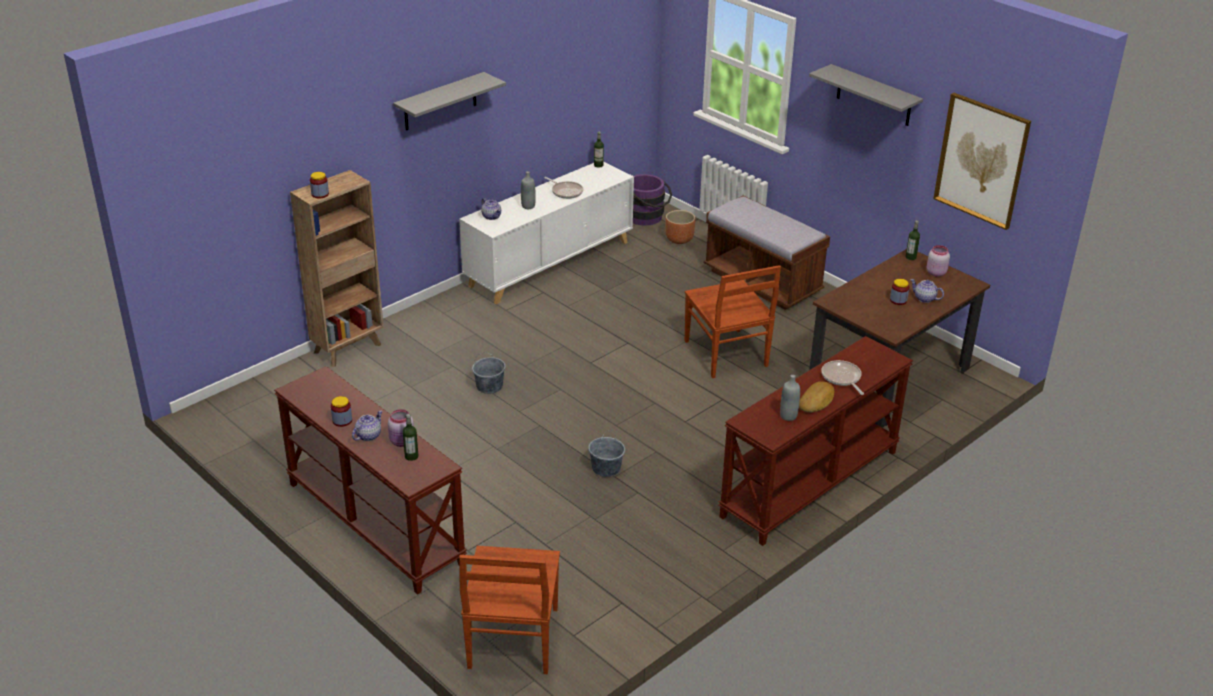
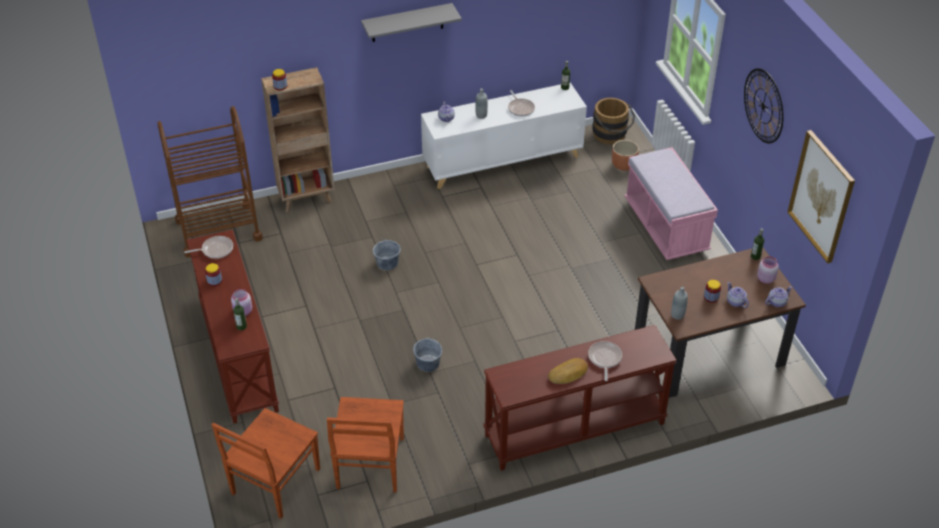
camera: 25 degrees right, 10 degrees up
teapot [352,410,383,441] -> teapot moved to [765,286,792,307]
purple bucket [633,174,672,226] -> brown bucket [592,98,635,144]
brown chair [685,265,781,378] -> brown chair moved to [327,397,404,493]
brown bench [704,196,830,310] -> pink bench [624,147,718,260]
grey bottle [780,375,800,421] -> grey bottle moved to [671,286,688,320]
grey shelf [809,64,923,126] -> wall clock [744,68,784,143]
none -> brown cart [157,106,263,257]
none -> frying pan [184,236,233,259]

